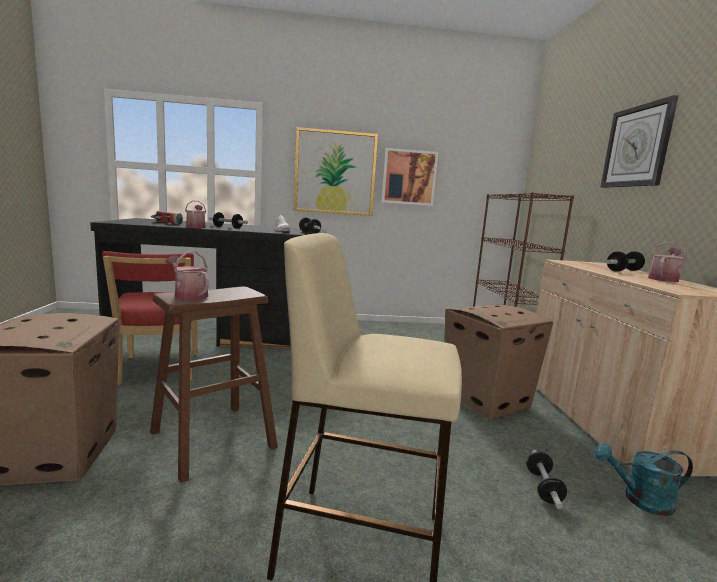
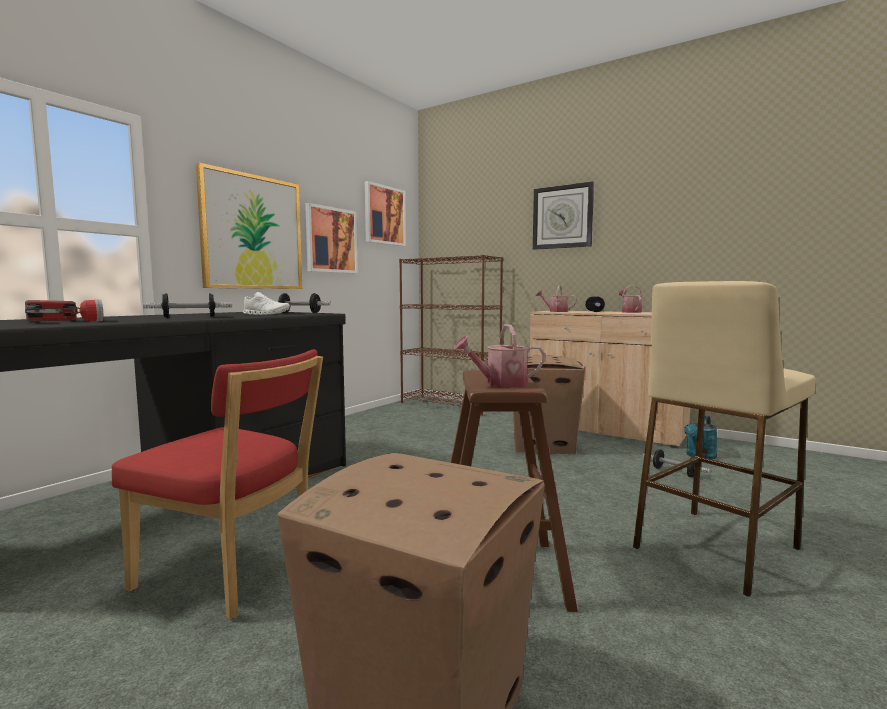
camera: 50 degrees left, 5 degrees down
watering can [185,200,206,228] -> watering can moved to [536,286,577,312]
none -> picture [365,181,406,246]

